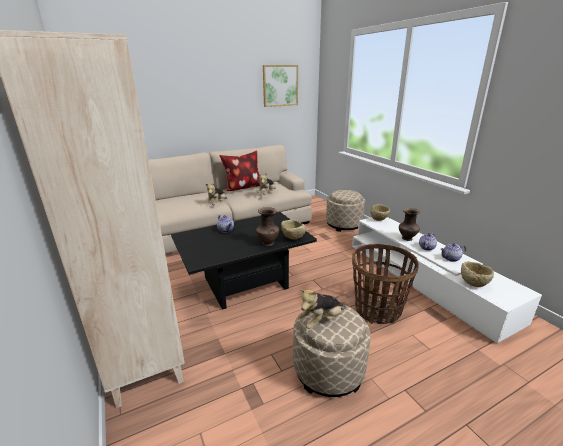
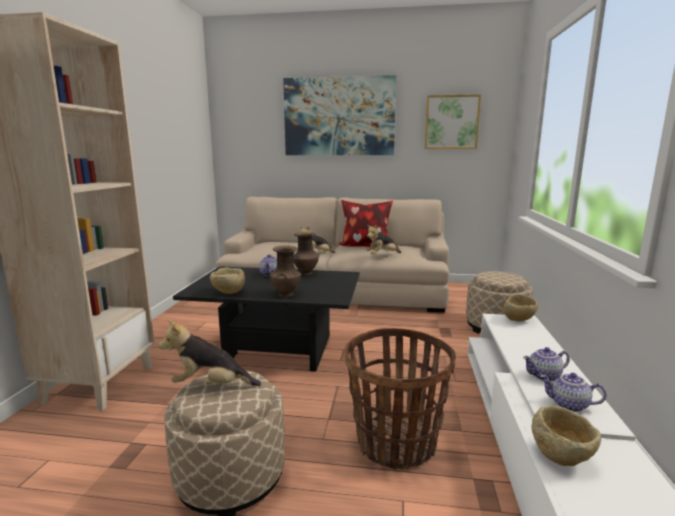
camera: 35 degrees right, 10 degrees down
beige bowl [281,219,306,240] -> beige bowl moved to [210,267,245,294]
brown vase [399,208,420,241] -> brown vase moved to [294,232,319,275]
none -> picture [283,75,396,155]

